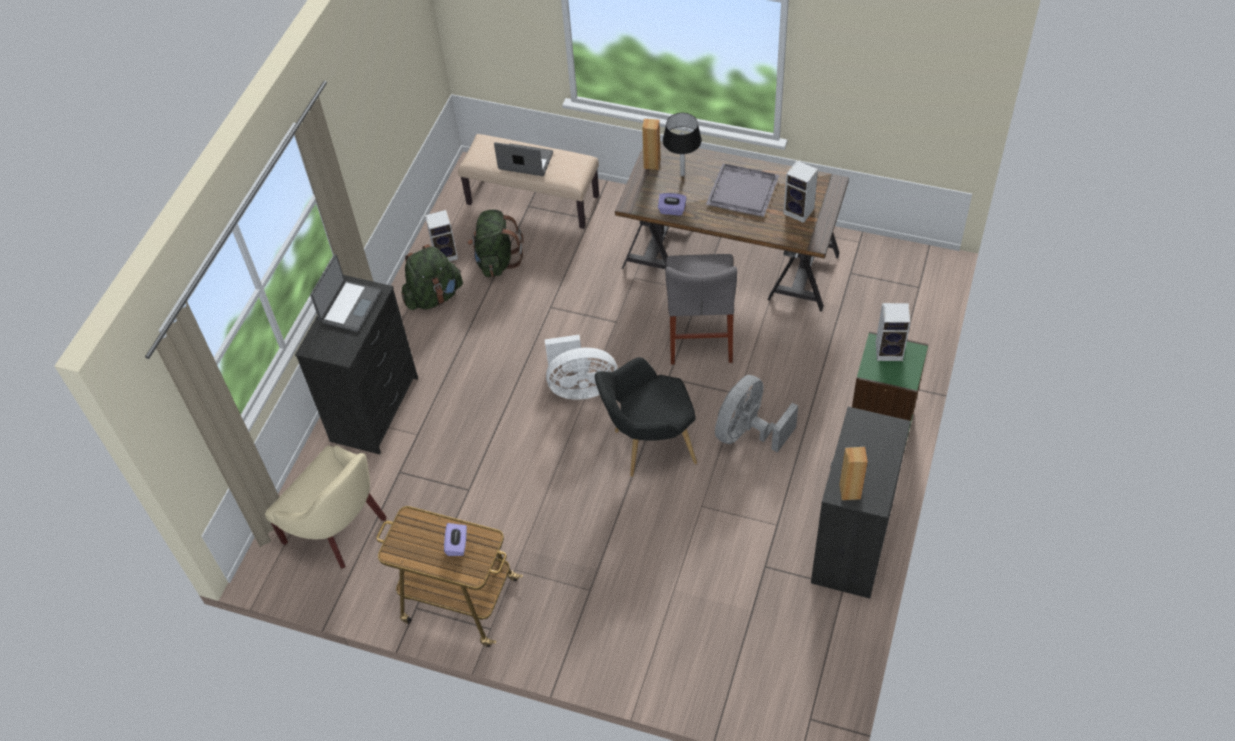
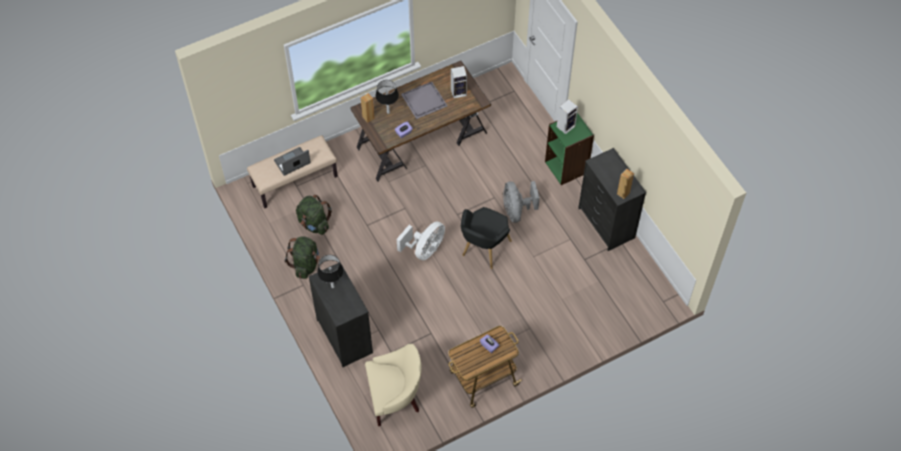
camera: 50 degrees left, 5 degrees up
laptop [310,254,381,332] -> black table lamp [317,255,343,288]
speaker [425,210,458,261] -> none
grey chair [665,254,737,365] -> none

